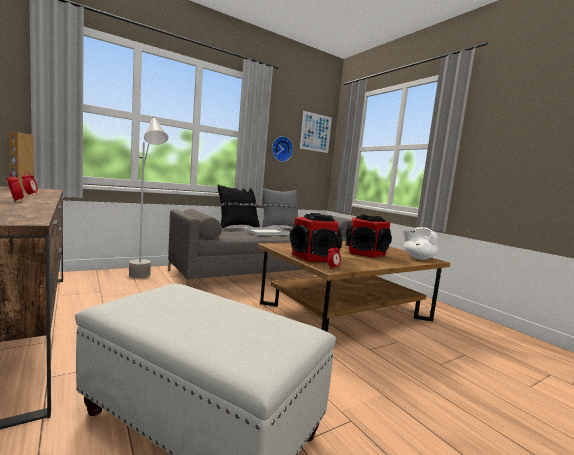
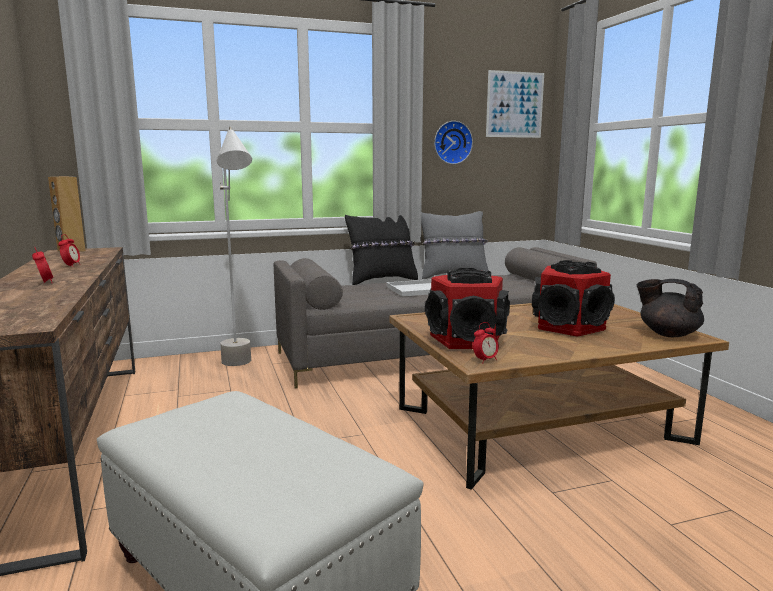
camera: 15 degrees right, 5 degrees up
white teapot [403,227,438,260] -> black teapot [637,279,704,337]

